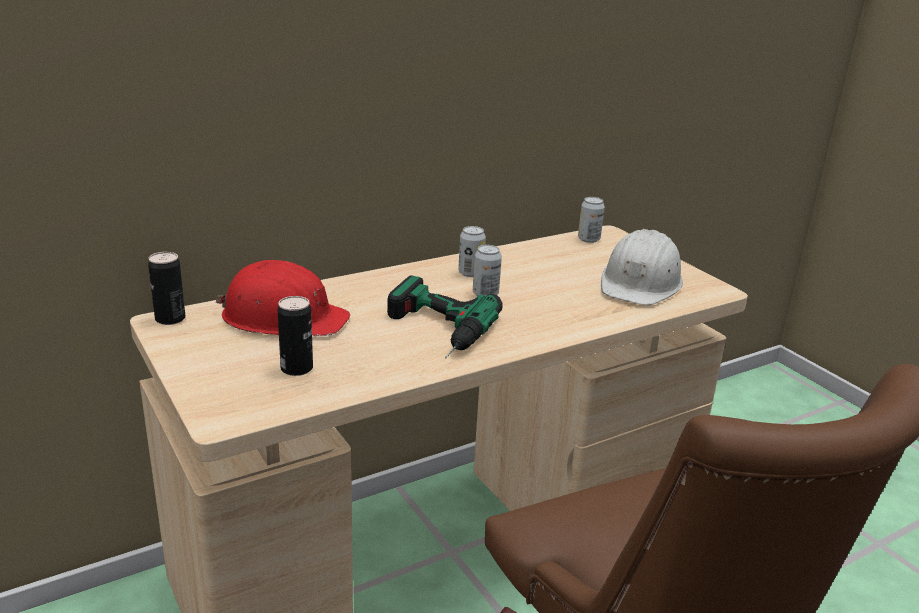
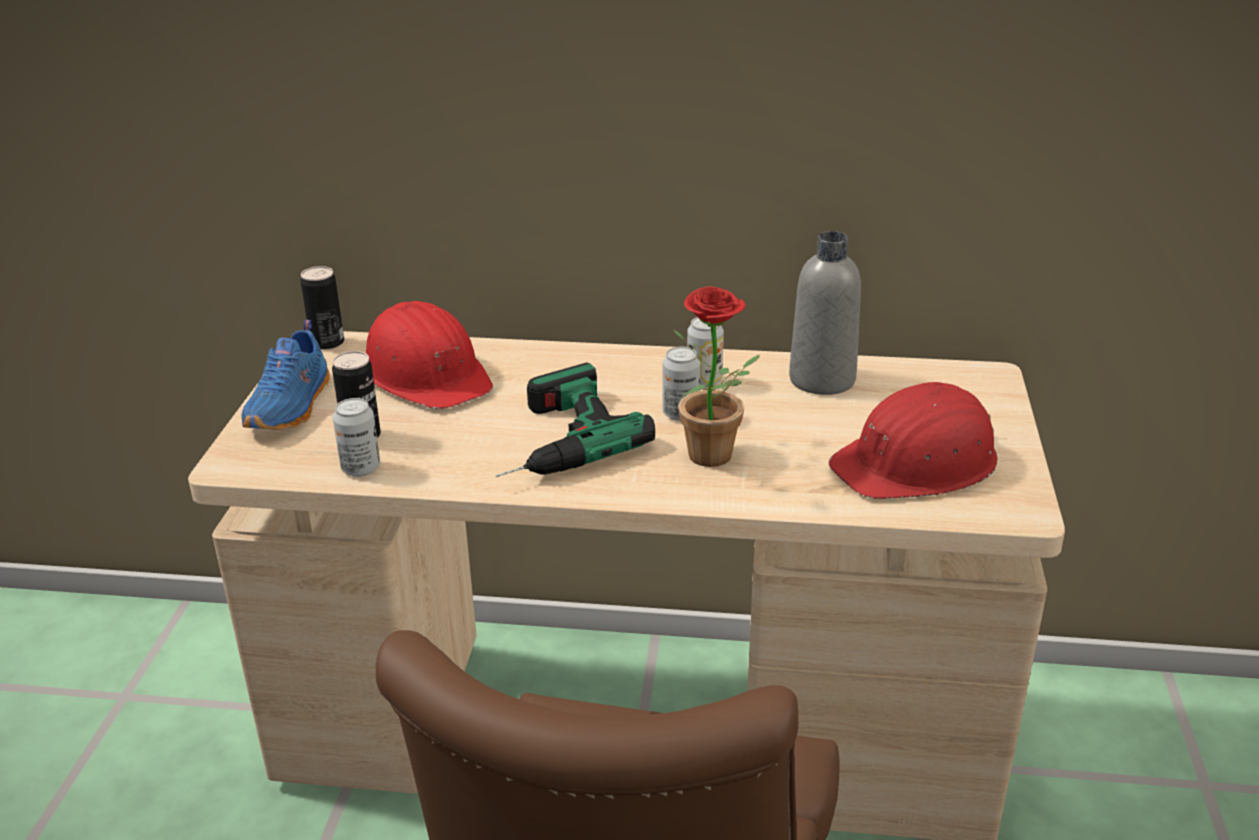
camera: 40 degrees right, 5 degrees up
can [578,197,605,243] -> can moved to [333,398,380,477]
white hard hat [601,229,683,305] -> red hard hat [829,382,997,499]
none -> blue shoe [242,320,330,430]
none -> potted plant [674,286,760,467]
none -> grey bottle [789,231,861,395]

